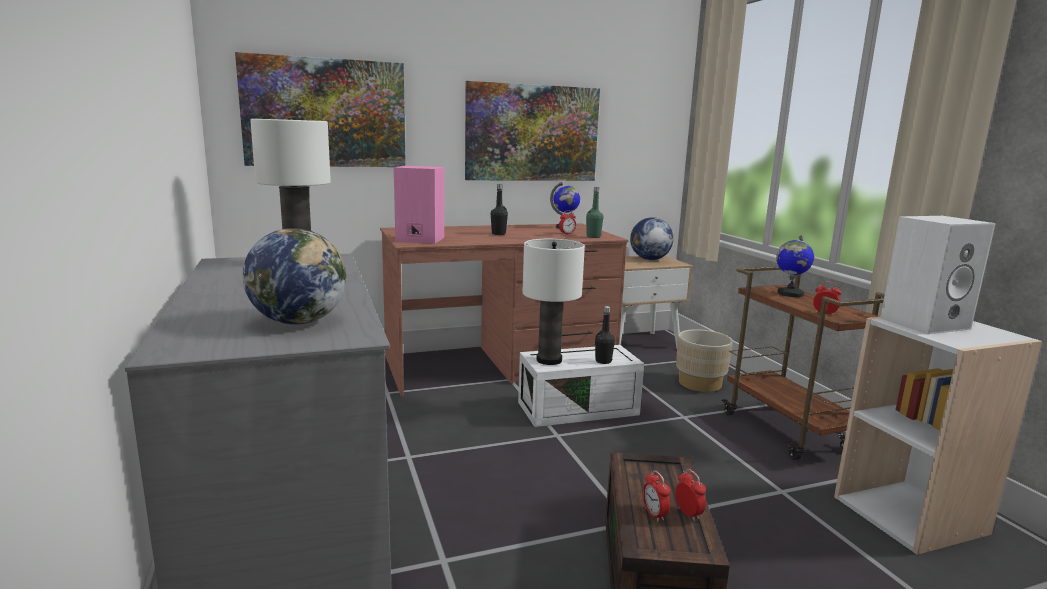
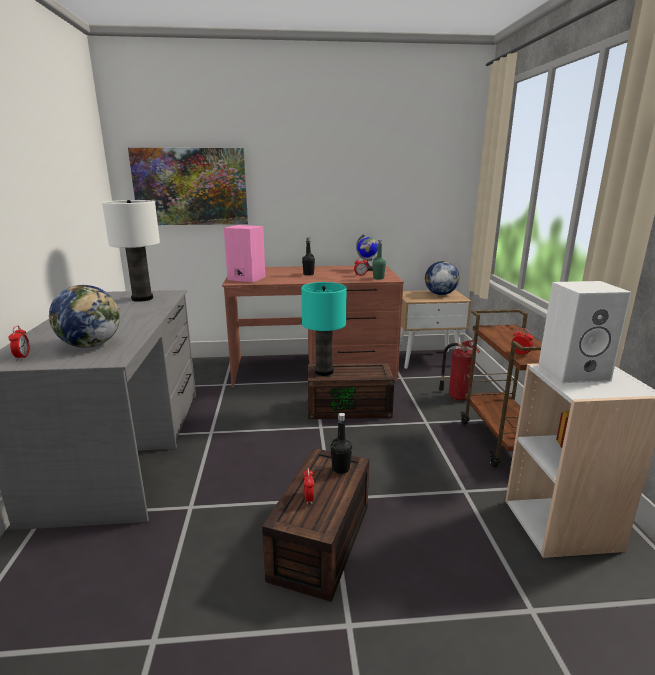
camera: 15 degrees right, 5 degrees up
picture [465,81,600,181] -> none
white storage box [518,345,644,427] -> brown storage box [308,363,394,419]
white table lamp [522,239,585,365] -> turquoise table lamp [301,282,347,376]
black bottle [595,306,615,364] -> black bottle moved to [330,413,352,474]
alarm clock [675,469,706,521] -> alarm clock moved to [8,326,29,360]
beige planter [676,329,733,392] -> fire extinguisher [439,339,480,400]
globe [776,235,814,297] -> none

